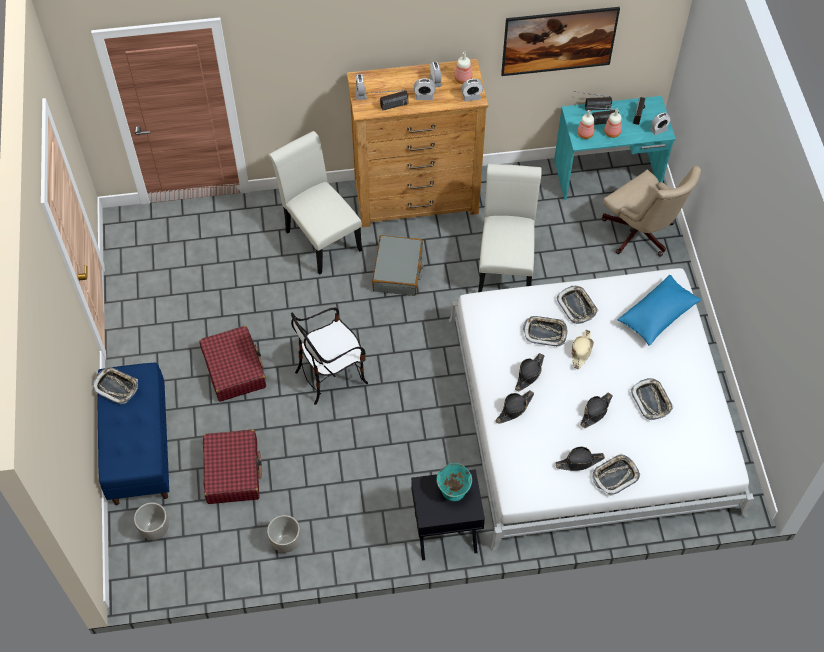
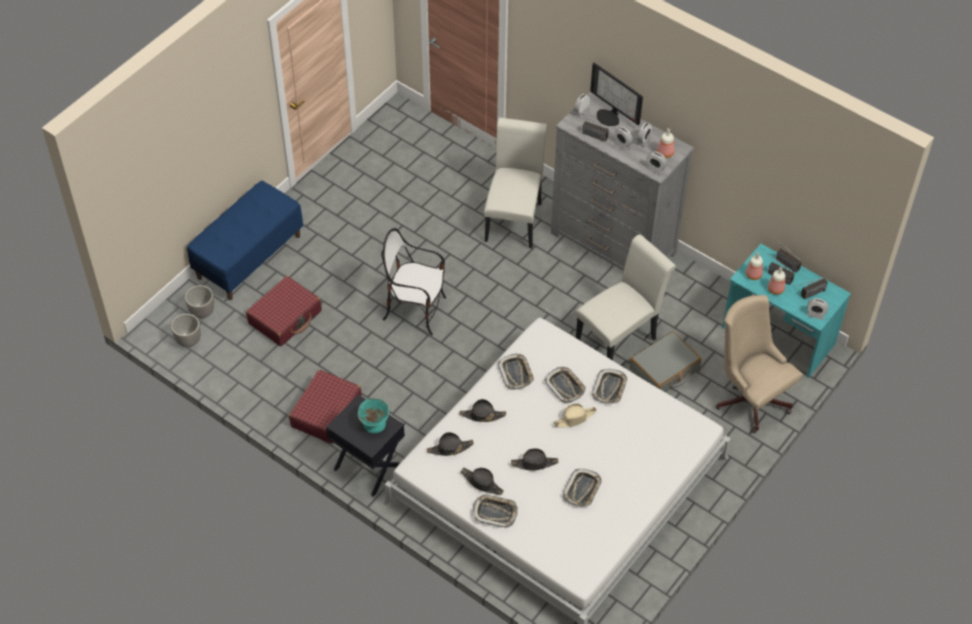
camera: 45 degrees right, 5 degrees down
tray [92,367,138,404] -> tray moved to [498,354,535,390]
red suitcase [199,326,266,402] -> red suitcase moved to [289,370,362,444]
planter [267,515,301,553] -> planter moved to [171,314,201,347]
brown dresser [347,59,488,227] -> grey dresser [551,92,694,271]
grey suitcase [372,235,424,296] -> grey suitcase moved to [630,331,701,392]
picture [501,7,620,76] -> none
black hat [515,353,544,391] -> black hat moved to [427,432,474,456]
beige office chair [602,166,701,257] -> beige office chair turned 135 degrees clockwise [716,295,803,433]
blue pillow [618,275,701,346] -> none
none -> monitor [590,63,643,126]

